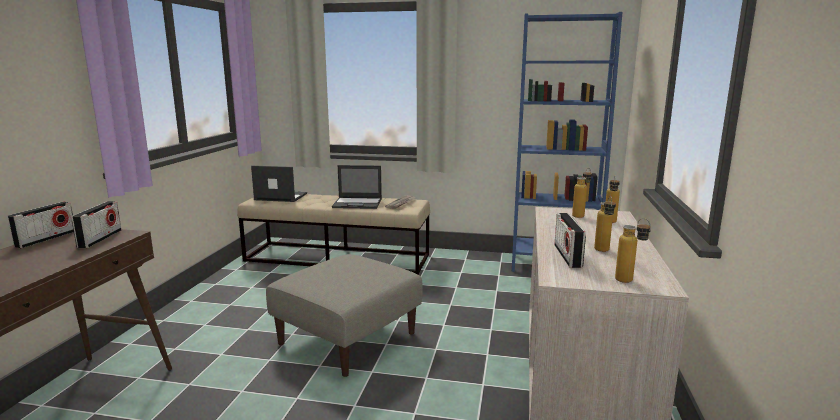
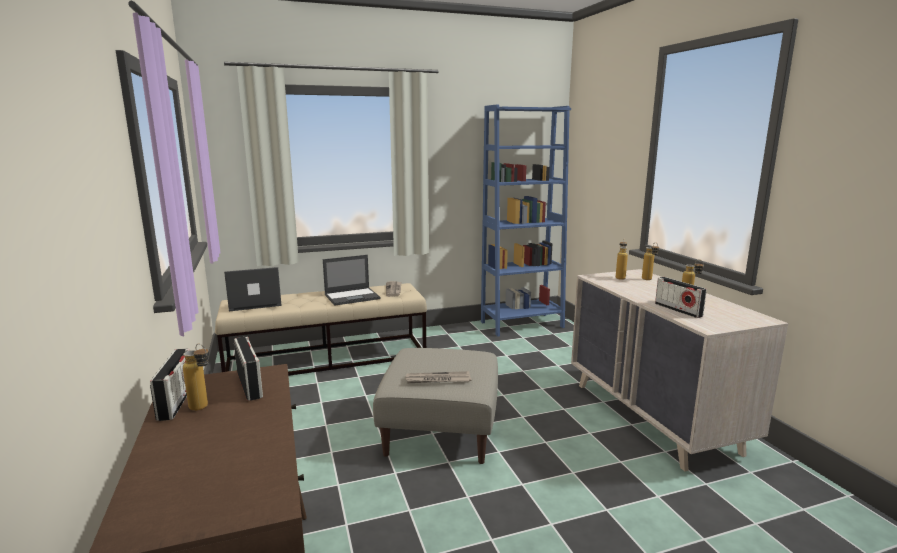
camera: 30 degrees left, 0 degrees up
bottle [615,218,651,283] -> bottle moved to [183,343,209,411]
none -> newspaper [405,371,472,383]

